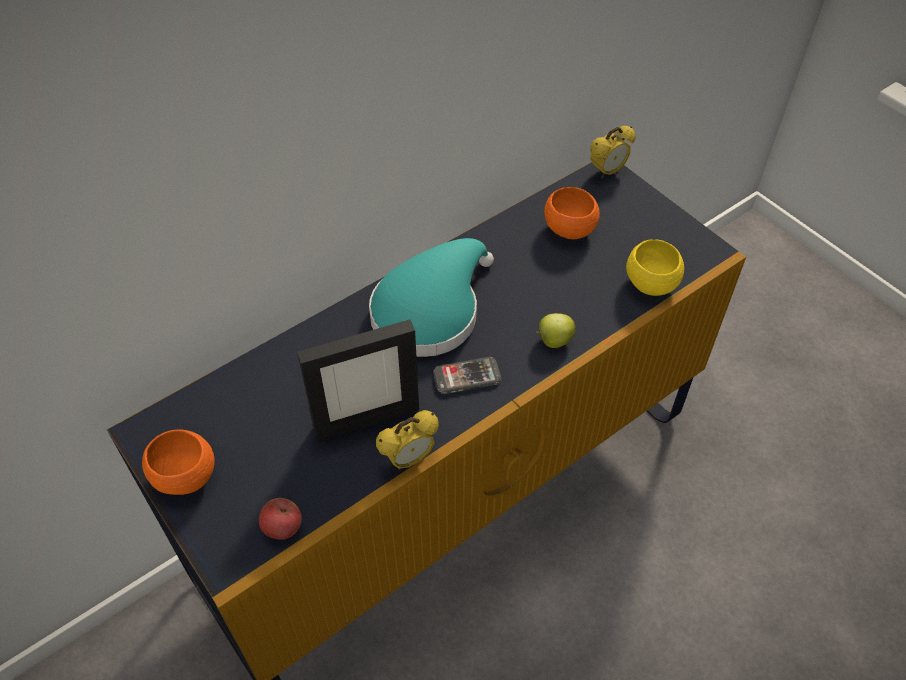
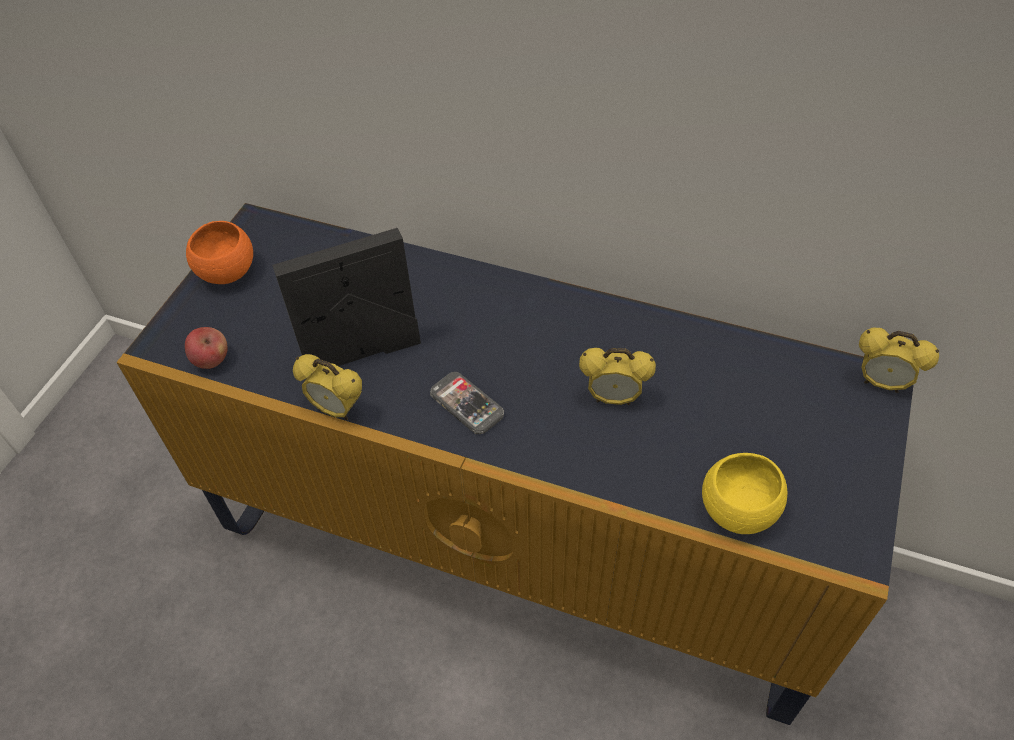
camera: 60 degrees right, 0 degrees up
picture frame [297,319,419,442] -> picture frame turned 120 degrees clockwise [272,228,421,366]
turquoise hat [369,238,494,357] -> none
apple [536,313,575,348] -> none
orange bowl [544,187,600,239] -> none
none -> alarm clock [579,348,656,405]

